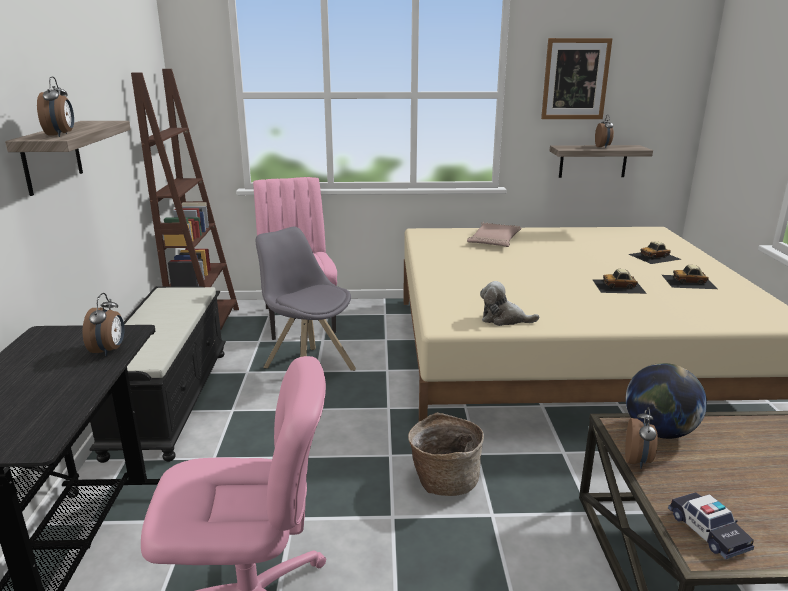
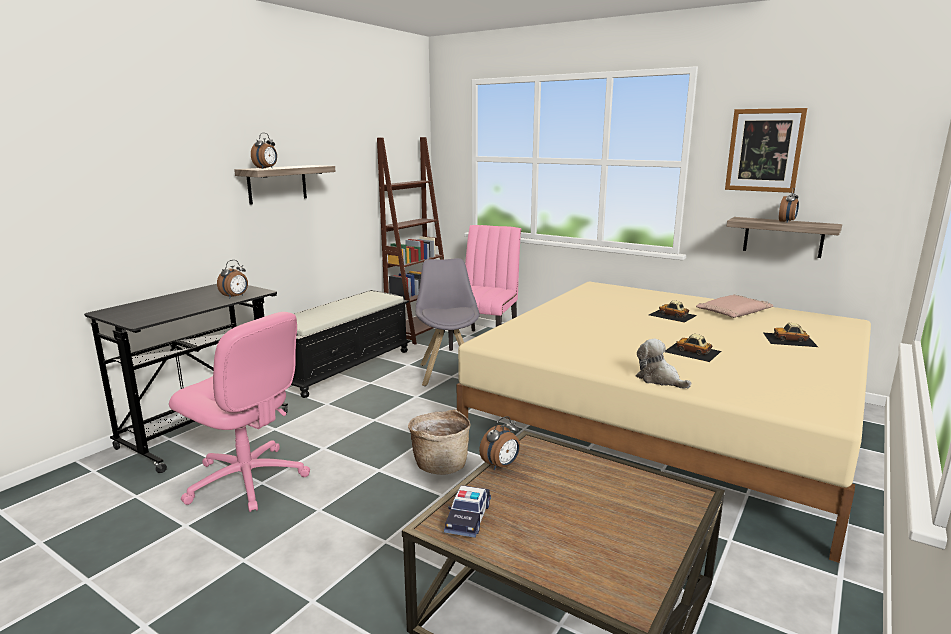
camera: 35 degrees right, 5 degrees down
beige pillow [467,221,521,247] -> beige pillow moved to [696,293,773,318]
plush toy [480,281,539,326] -> plush toy moved to [636,339,691,389]
globe [626,363,707,439] -> none
toy car [662,265,717,289] -> toy car moved to [649,301,697,323]

